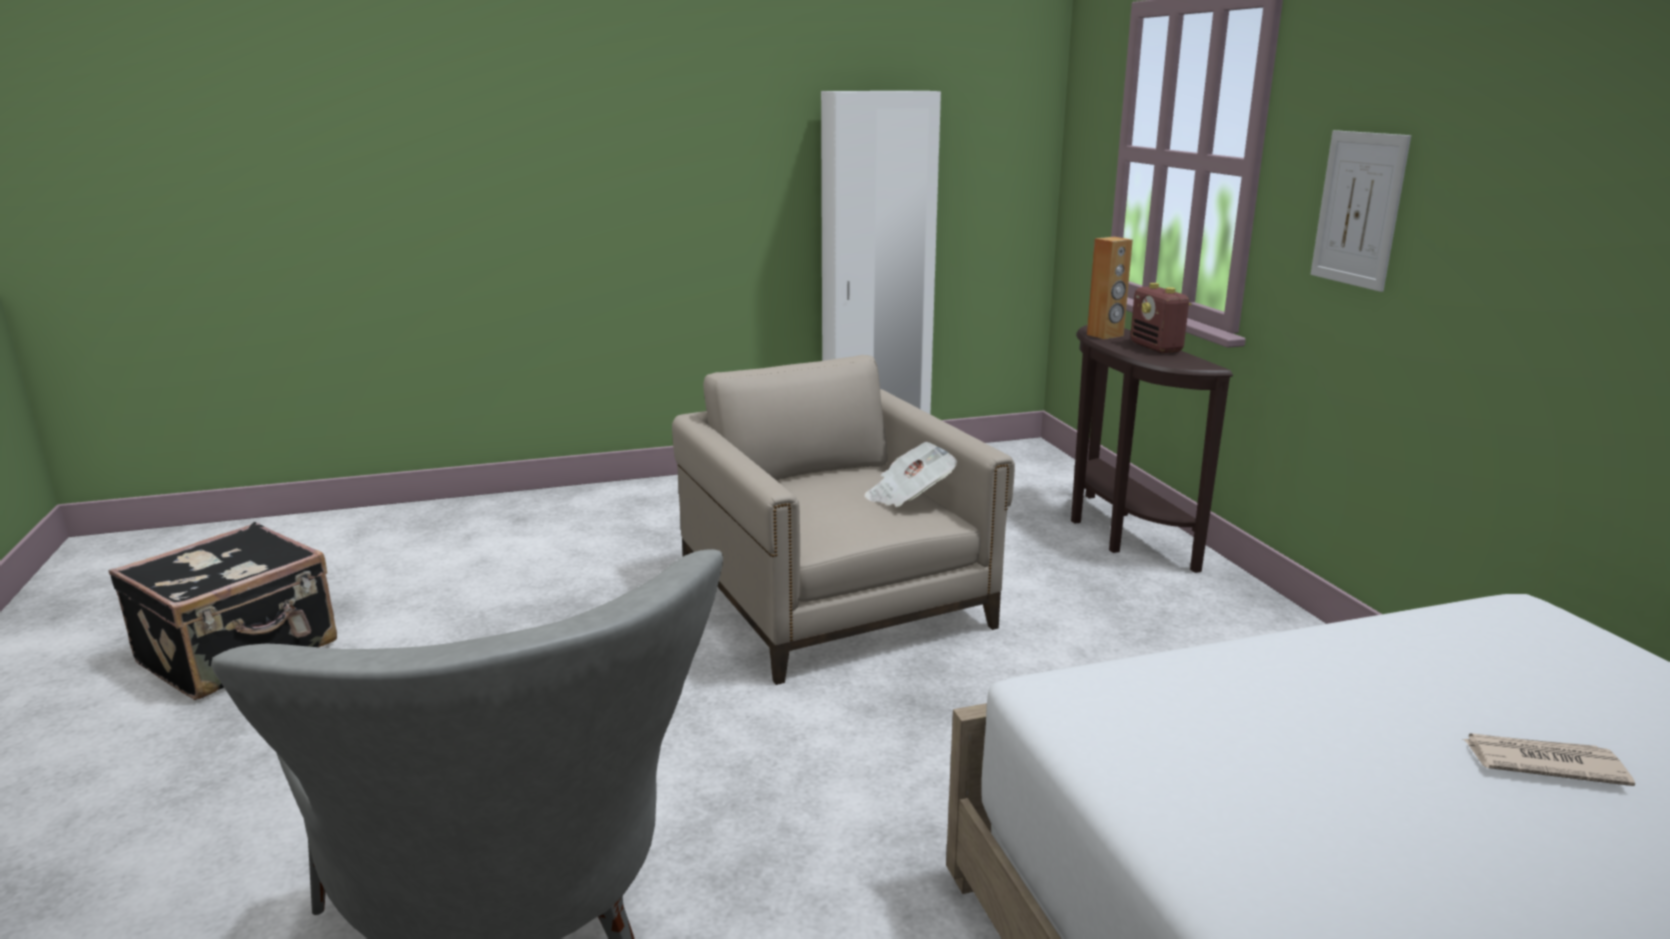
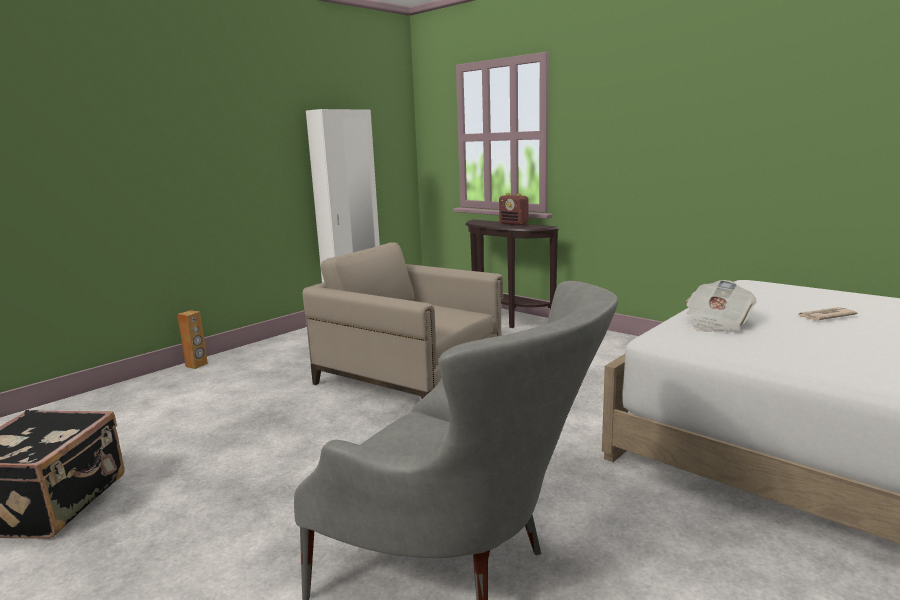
camera: 30 degrees left, 5 degrees down
newspaper [865,442,957,507] -> newspaper moved to [686,280,757,332]
brown speaker [1087,237,1133,339] -> brown speaker moved to [177,310,208,369]
picture [1310,130,1411,292] -> none

